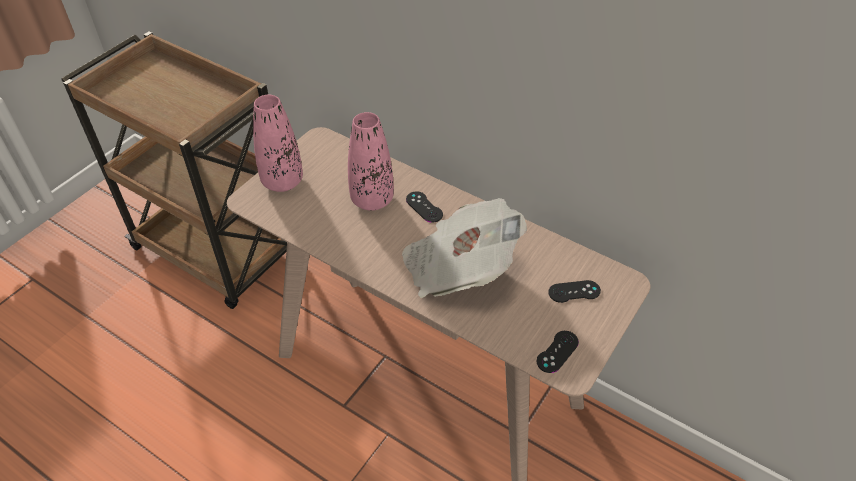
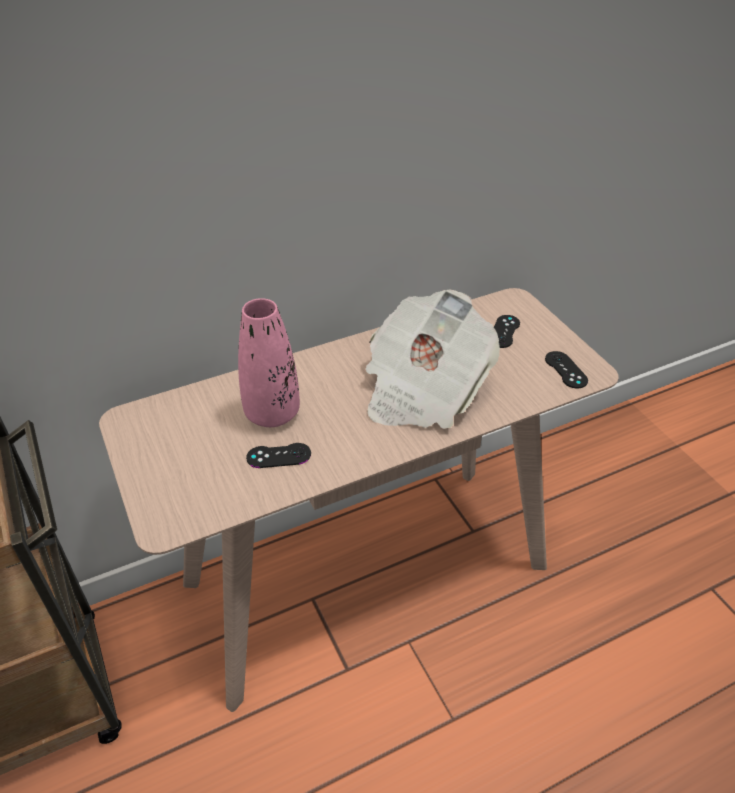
camera: 60 degrees left, 5 degrees down
pink vase [253,95,303,192] -> none
black game controller [406,191,443,223] -> black game controller moved to [246,443,311,468]

